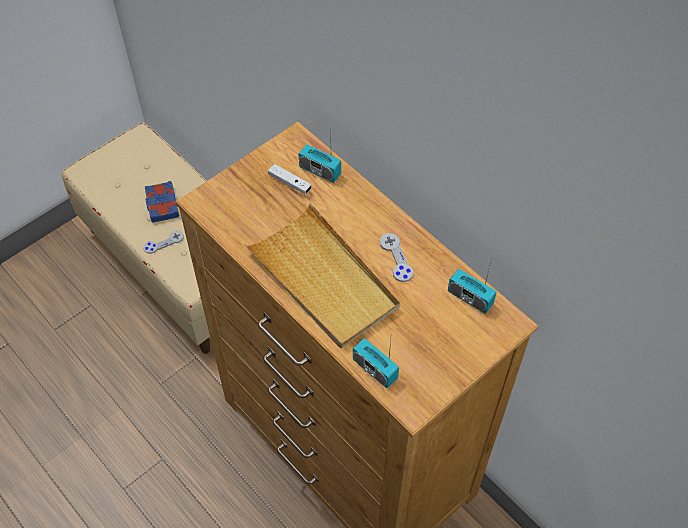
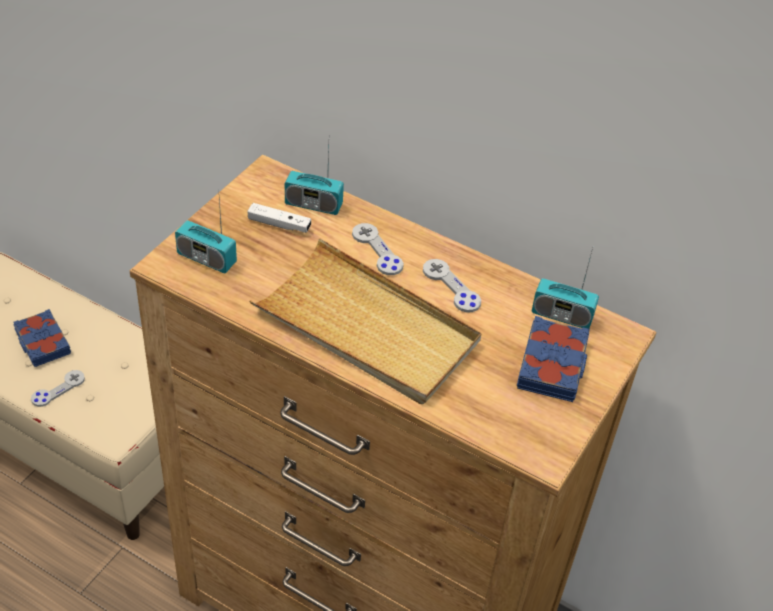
camera: 20 degrees left, 10 degrees down
radio [353,338,399,388] -> radio moved to [175,199,237,274]
none -> grey game controller [352,223,404,275]
none -> blue book [517,316,590,402]

